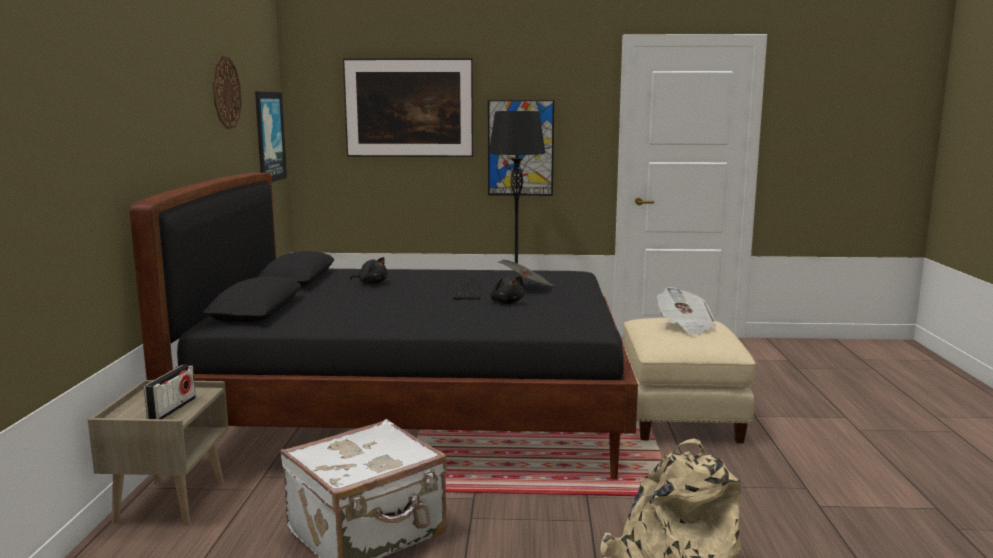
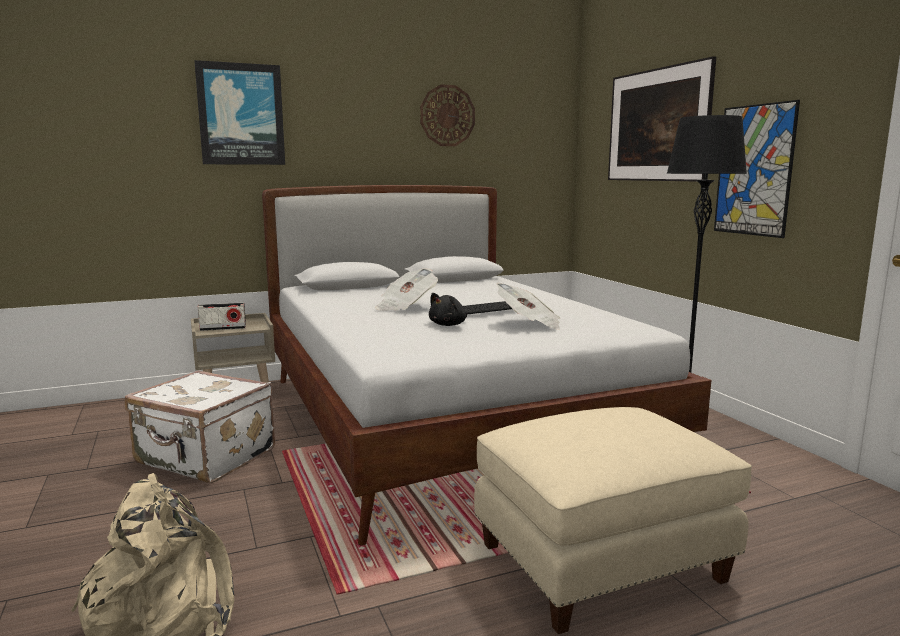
camera: 65 degrees right, 0 degrees up
black bed [129,173,638,480] -> white bed [262,185,711,546]
picture [255,91,287,182] -> picture moved to [194,60,285,165]
black plush toy [350,257,388,284] -> none
newspaper [657,287,716,335] -> newspaper moved to [375,268,438,311]

